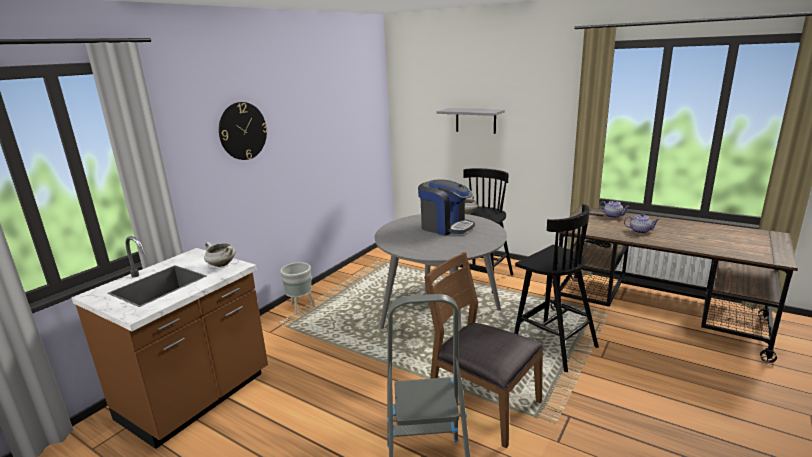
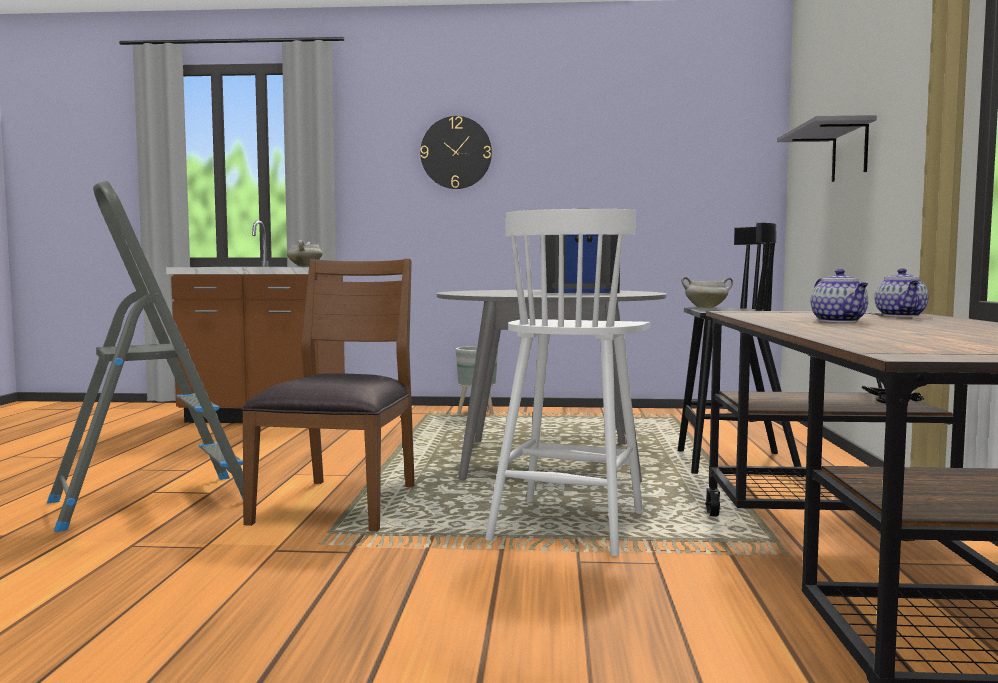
camera: 60 degrees right, 15 degrees down
black stool [514,204,599,372] -> white stool [485,209,650,557]

